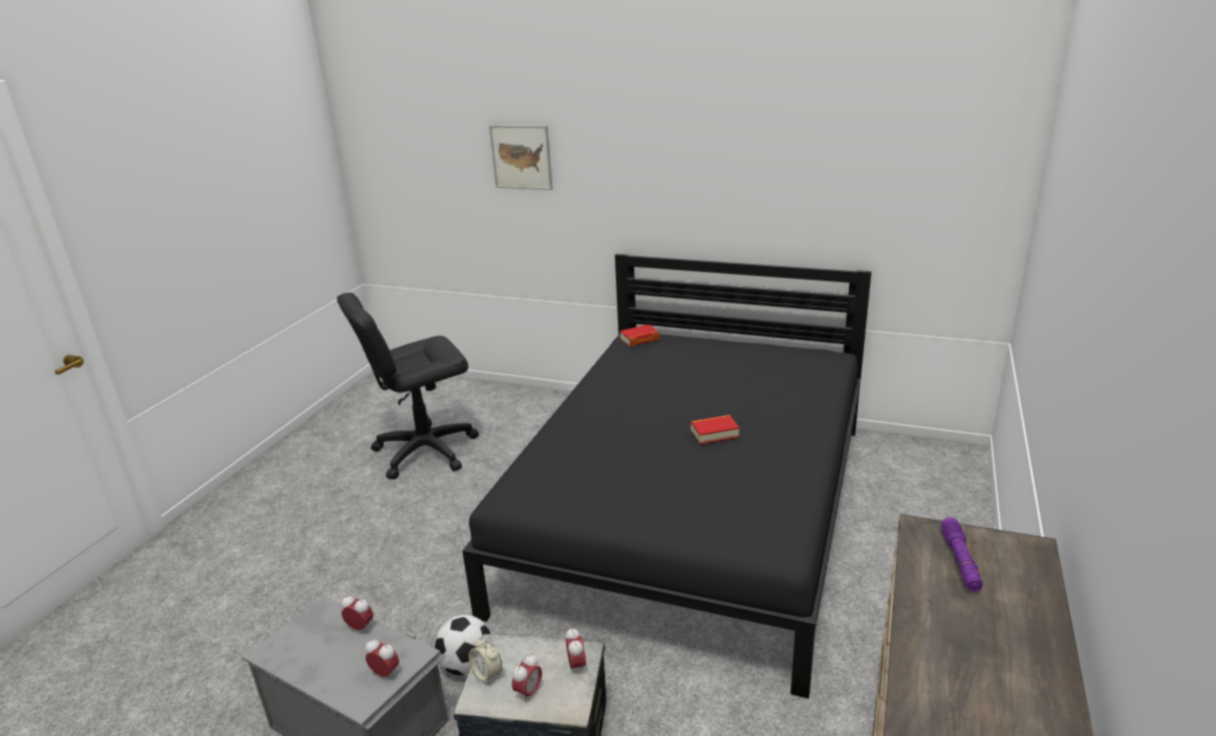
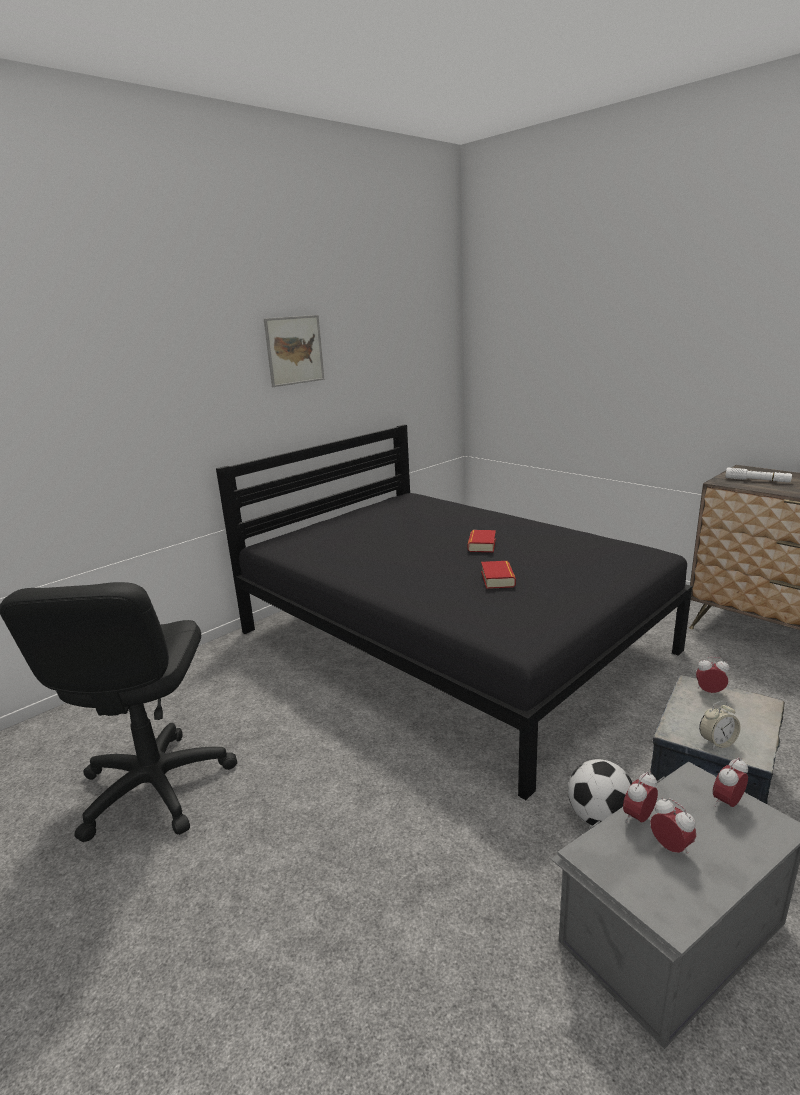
camera: 65 degrees left, 5 degrees down
picture [489,125,553,190] -> picture moved to [264,315,324,387]
alarm clock [512,654,542,703] -> alarm clock moved to [650,797,696,854]
book [620,324,660,347] -> book moved to [481,561,516,589]
purple flashlight [941,517,983,592] -> white flashlight [725,468,792,483]

